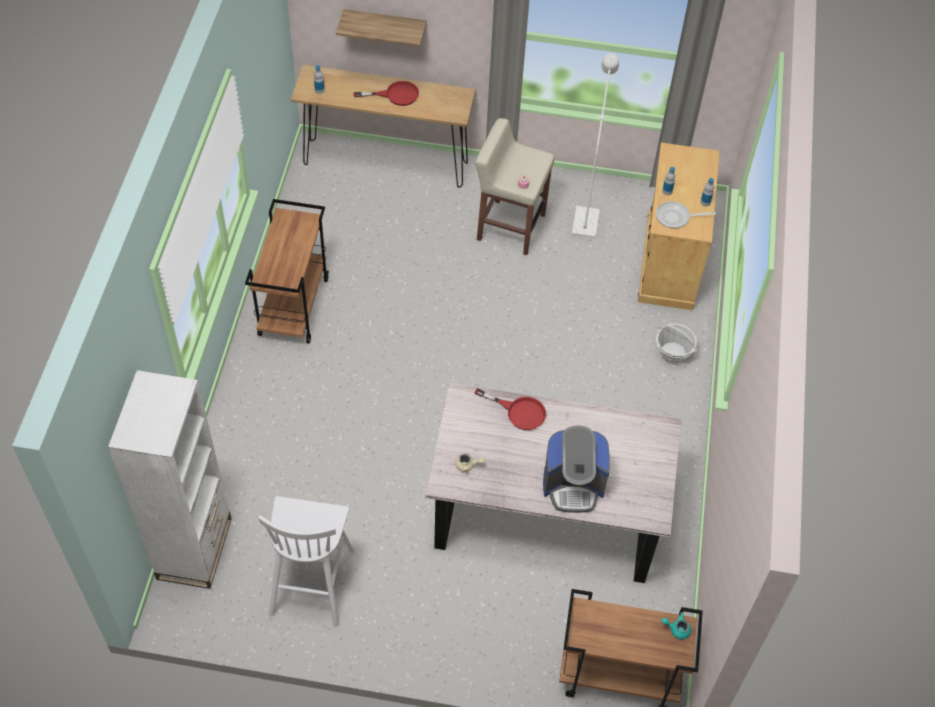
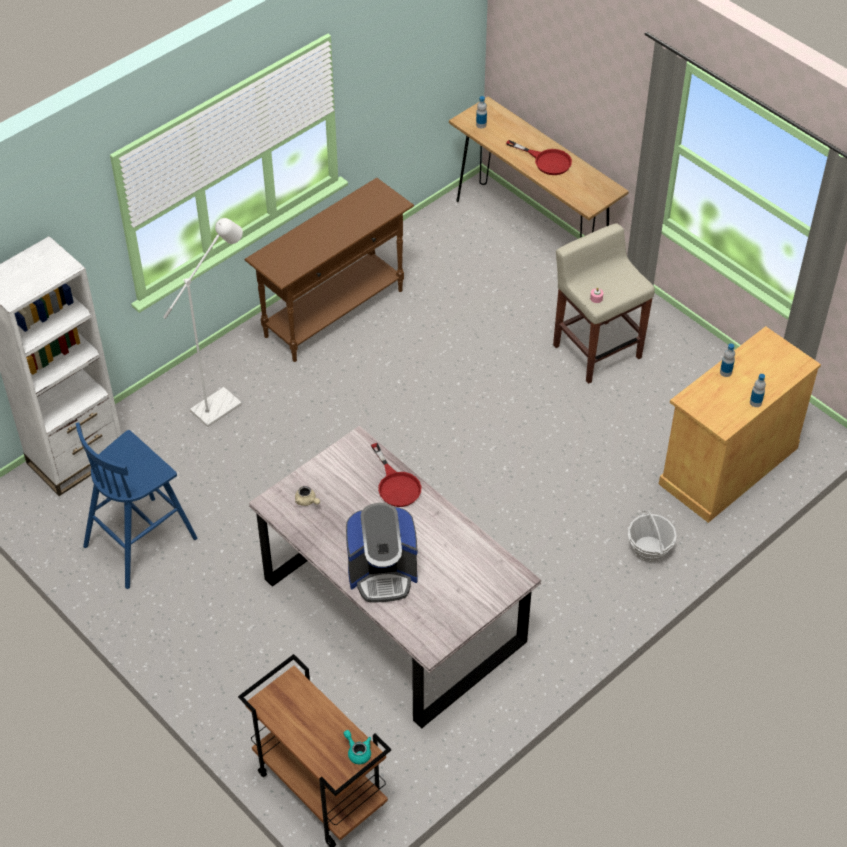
camera: 40 degrees right, 5 degrees down
brown cart [245,199,329,344] -> brown console table [245,178,414,362]
white stool [258,496,354,627] -> blue stool [76,422,197,589]
shelf [336,9,427,47] -> none
coffee machine [543,425,610,513] -> coffee machine turned 45 degrees counterclockwise [346,503,418,602]
white floor lamp [572,53,619,238] -> white floor lamp moved to [163,218,243,427]
frying pan [656,201,716,228] -> none

